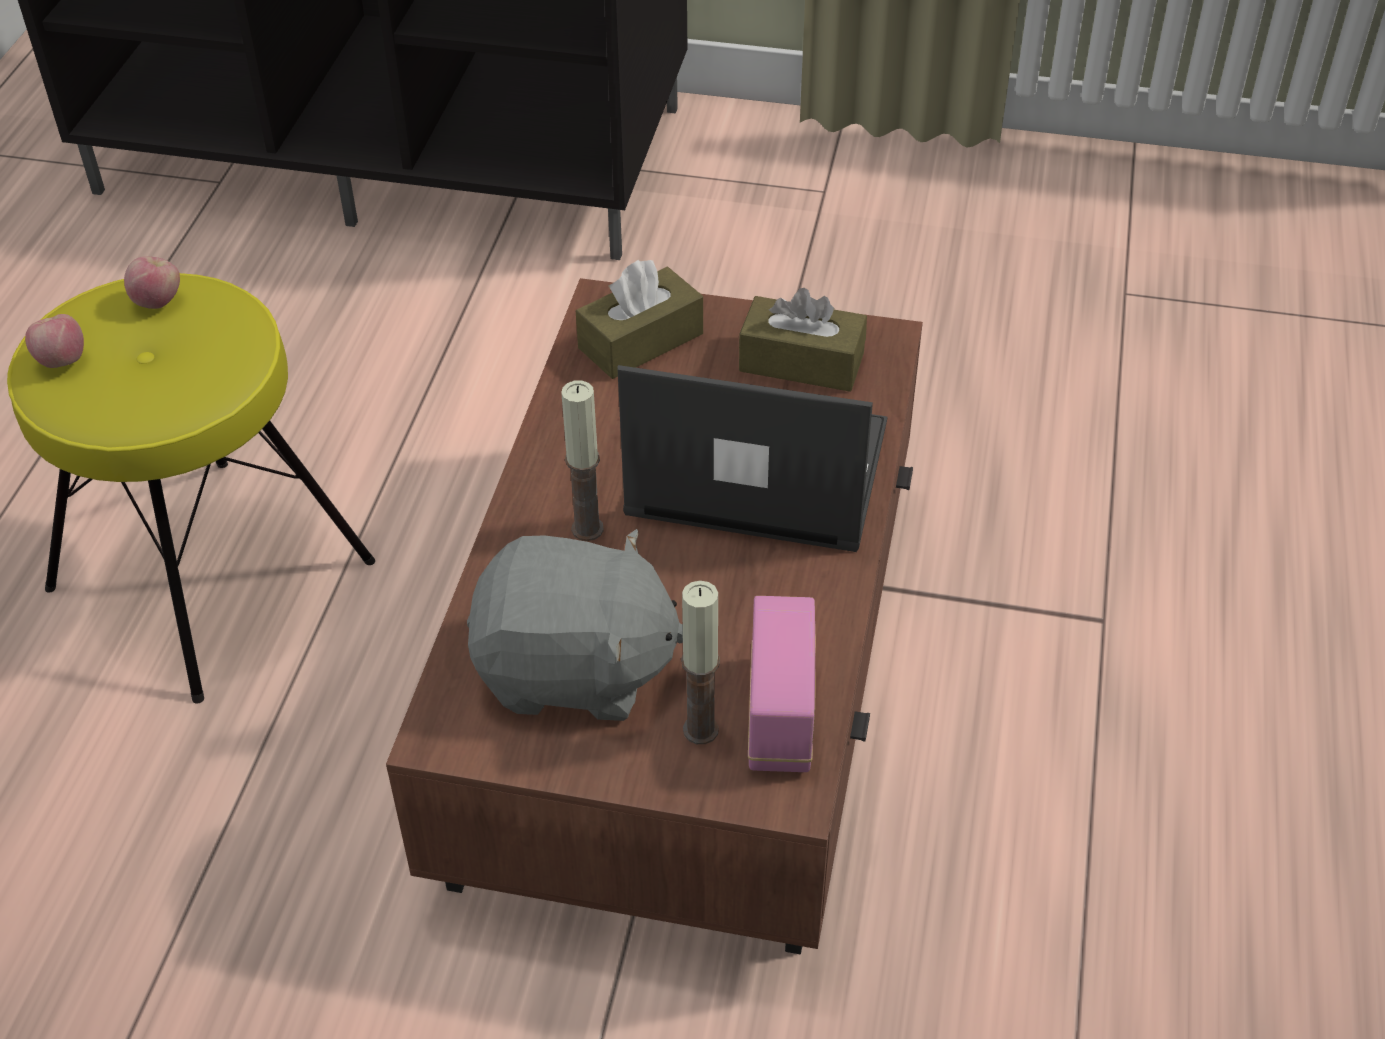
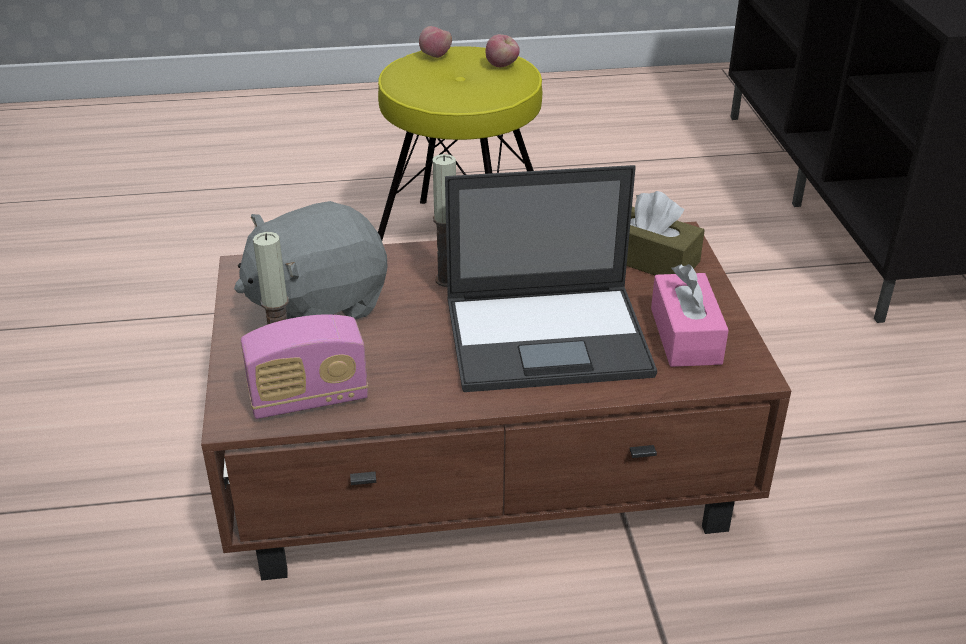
camera: 70 degrees right, 10 degrees down
grey plush toy [467,529,683,721] -> grey plush toy turned 75 degrees clockwise [234,201,388,319]
laptop [617,365,888,552] -> laptop turned 90 degrees clockwise [445,165,657,392]
brown tissue box [739,288,867,392] -> pink tissue box [651,264,729,367]

